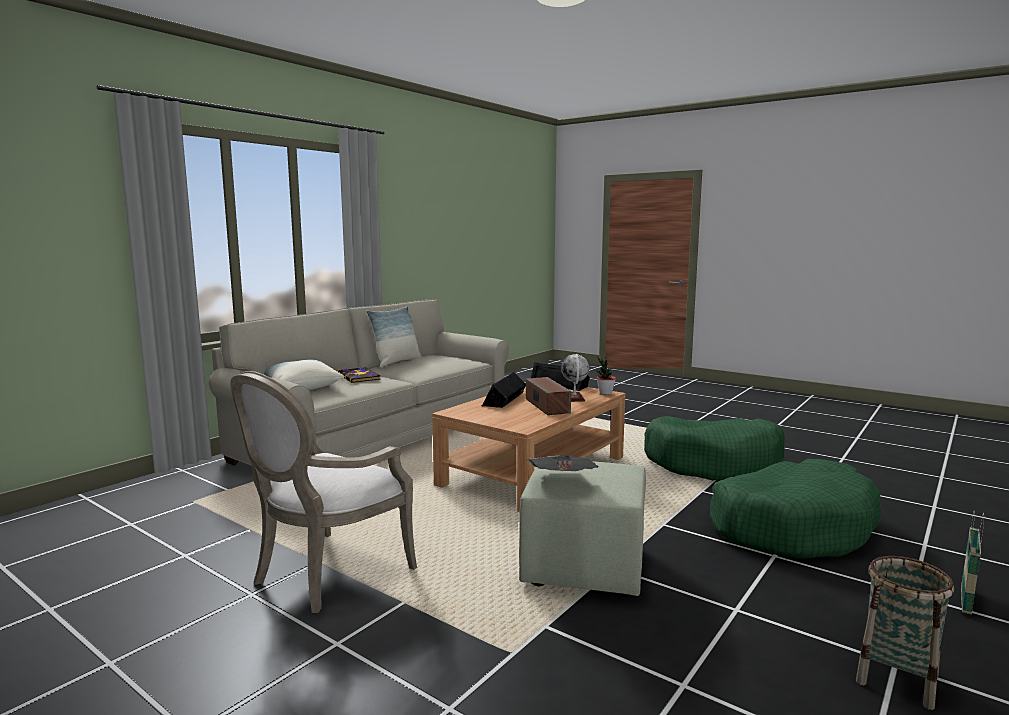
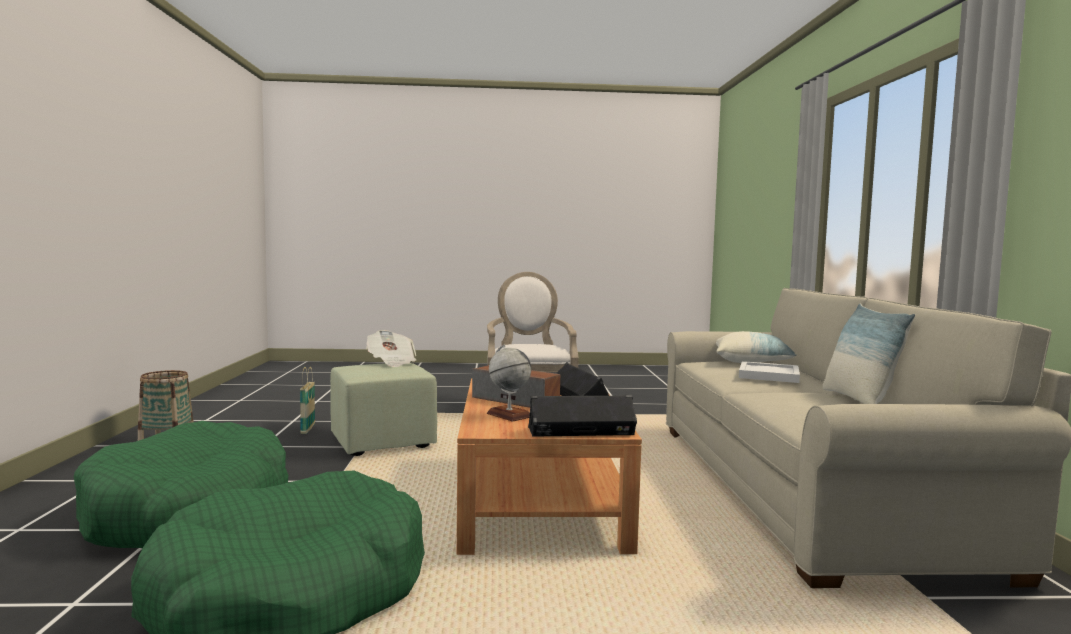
camera: 140 degrees right, 5 degrees down
book [337,367,381,383] -> white tray [739,361,800,383]
potted plant [596,357,616,395] -> none
basket [961,511,984,615] -> basket moved to [300,367,315,434]

